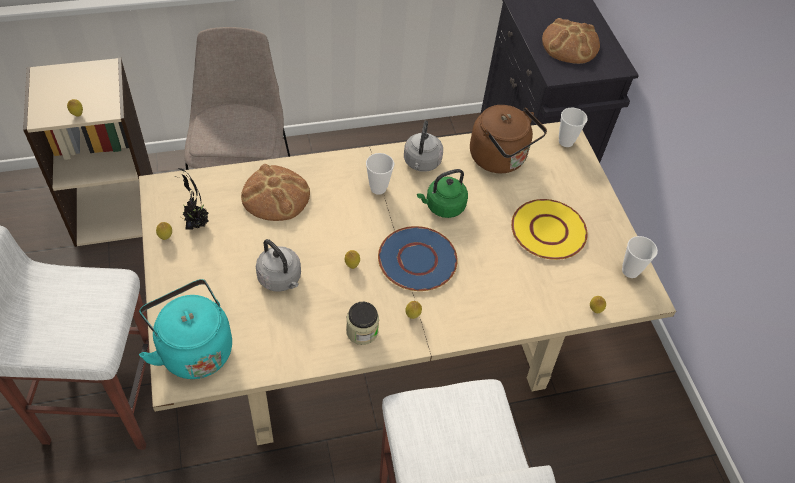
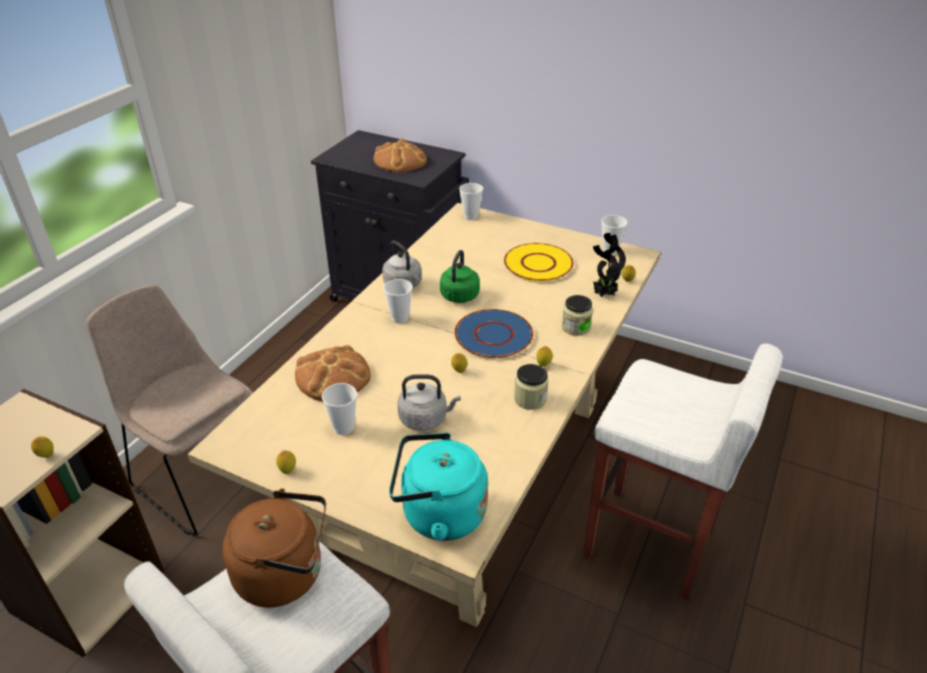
camera: 45 degrees left, 15 degrees down
potted plant [175,168,209,230] -> potted plant moved to [593,233,626,297]
brown kettle [470,105,547,173] -> brown kettle moved to [222,488,326,608]
none -> cup [322,383,357,435]
none -> jar [562,295,593,336]

